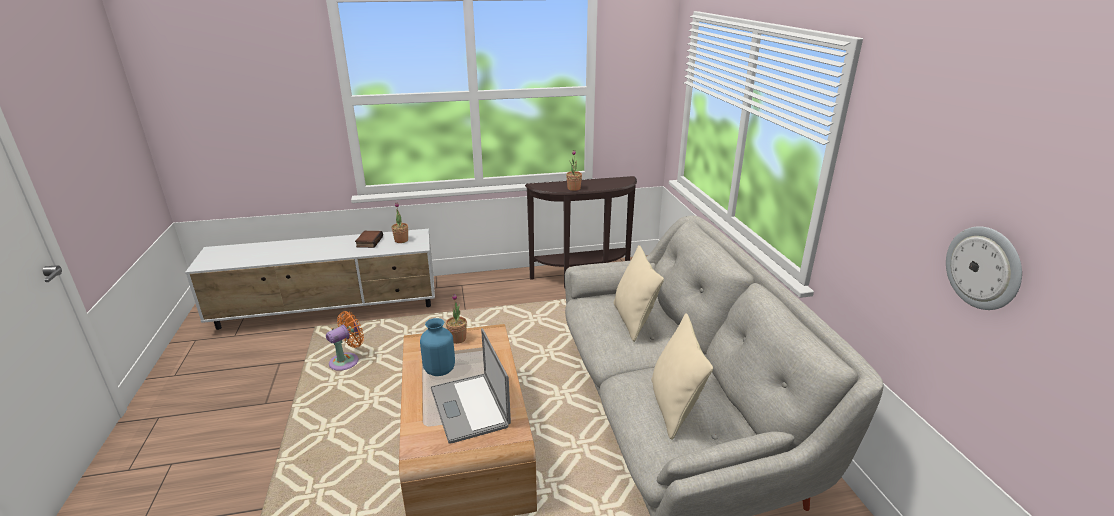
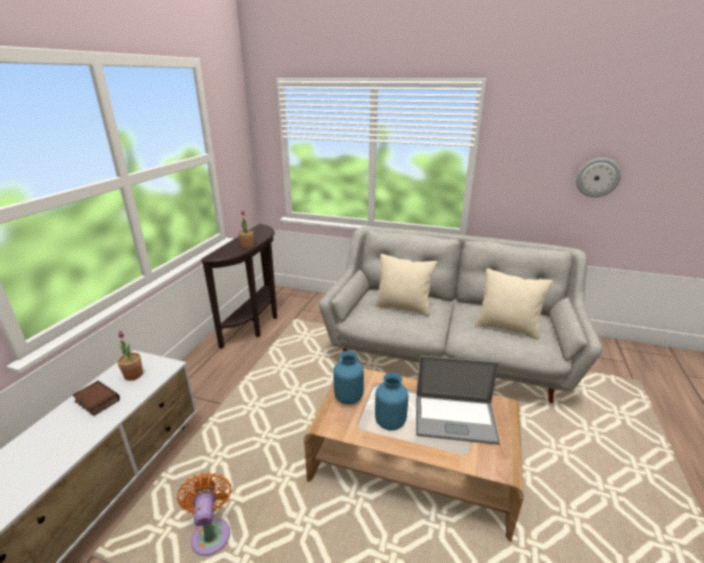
camera: 60 degrees left, 0 degrees up
potted plant [446,294,467,344] -> blue vase [333,351,364,405]

